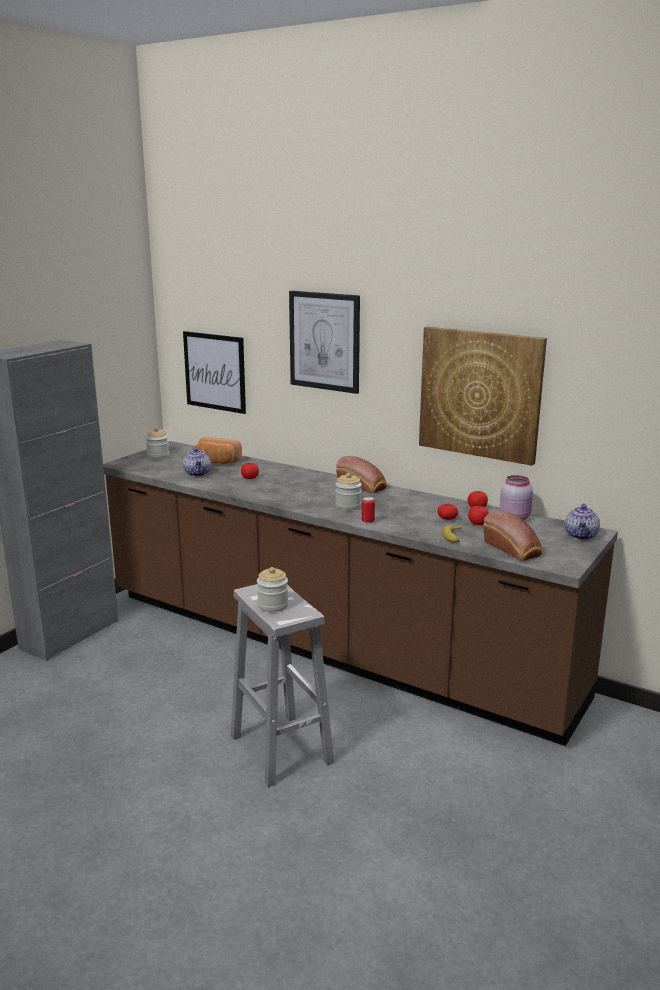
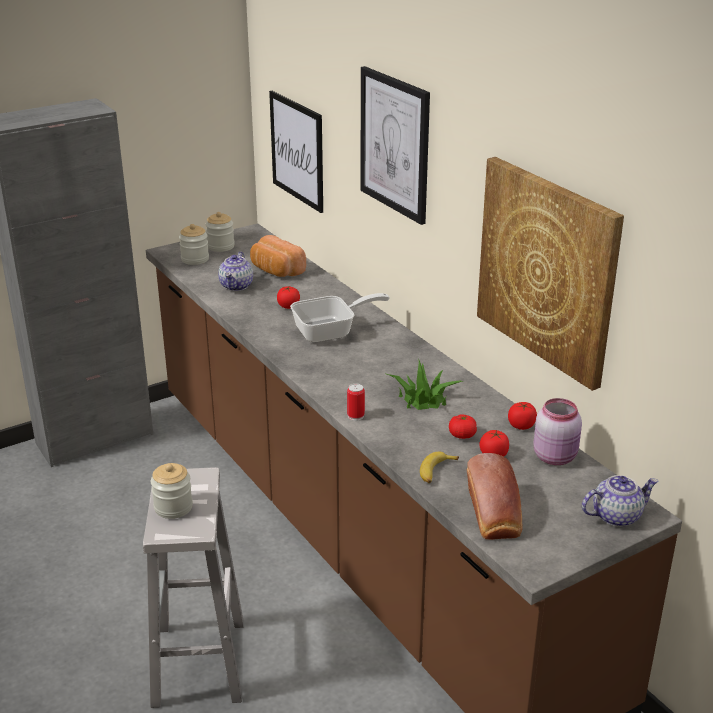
camera: 25 degrees right, 10 degrees up
jar [335,473,362,511] -> jar moved to [179,224,209,265]
bread [336,456,387,493] -> none
teapot [565,503,600,540] -> teapot turned 150 degrees counterclockwise [582,475,658,527]
none -> frying pan [290,293,390,342]
none -> potted plant [384,358,463,410]

